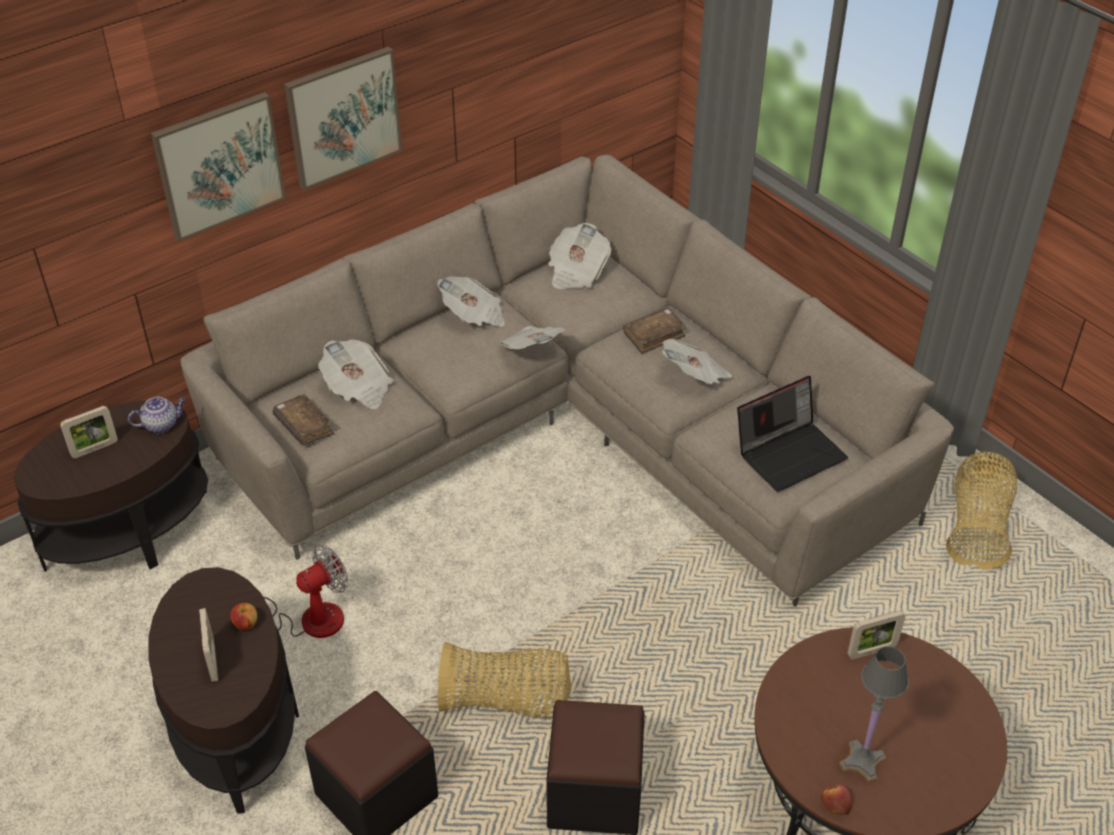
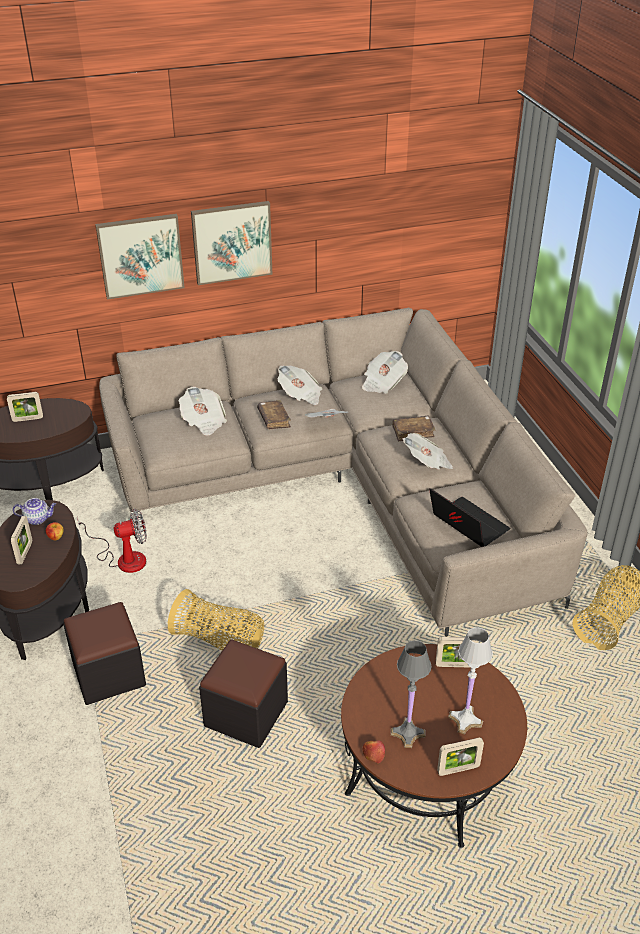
camera: 20 degrees right, 5 degrees down
teapot [128,397,186,433] -> teapot moved to [13,498,56,525]
brown book [273,394,335,446] -> brown book moved to [257,400,291,429]
laptop [737,376,848,492] -> laptop turned 120 degrees counterclockwise [429,488,511,547]
none -> picture frame [437,737,484,776]
none -> white table lamp [448,627,493,735]

